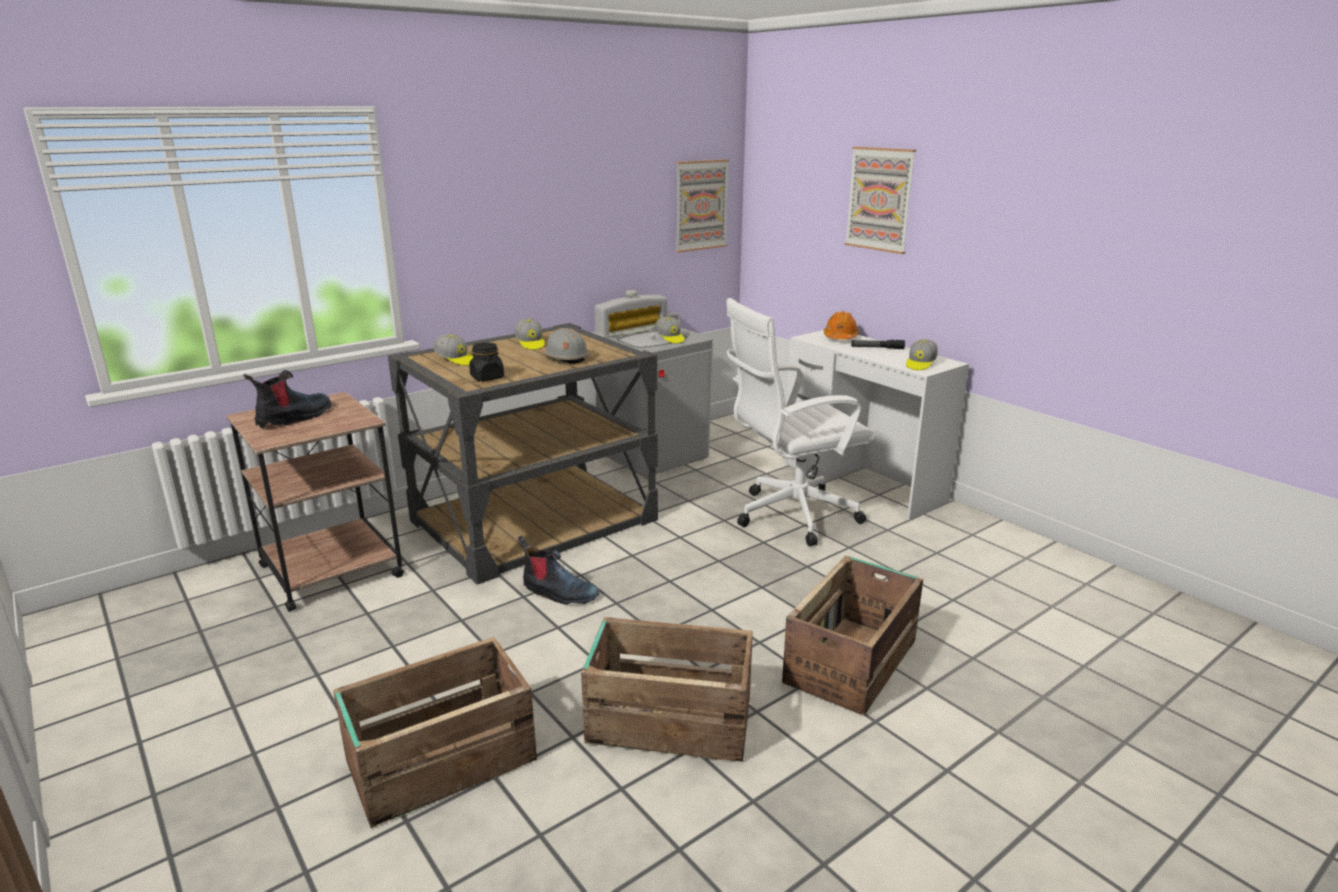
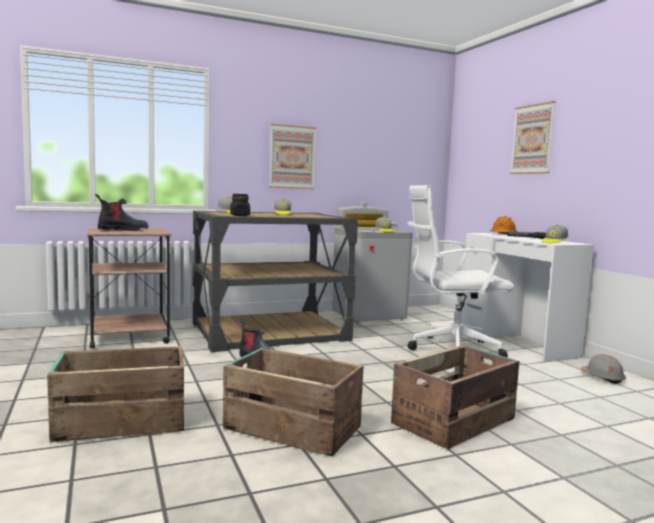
camera: 15 degrees right, 15 degrees down
grey hard hat [540,328,590,364] -> grey hard hat moved to [580,354,626,383]
picture [676,159,729,253] -> picture moved to [269,124,316,189]

